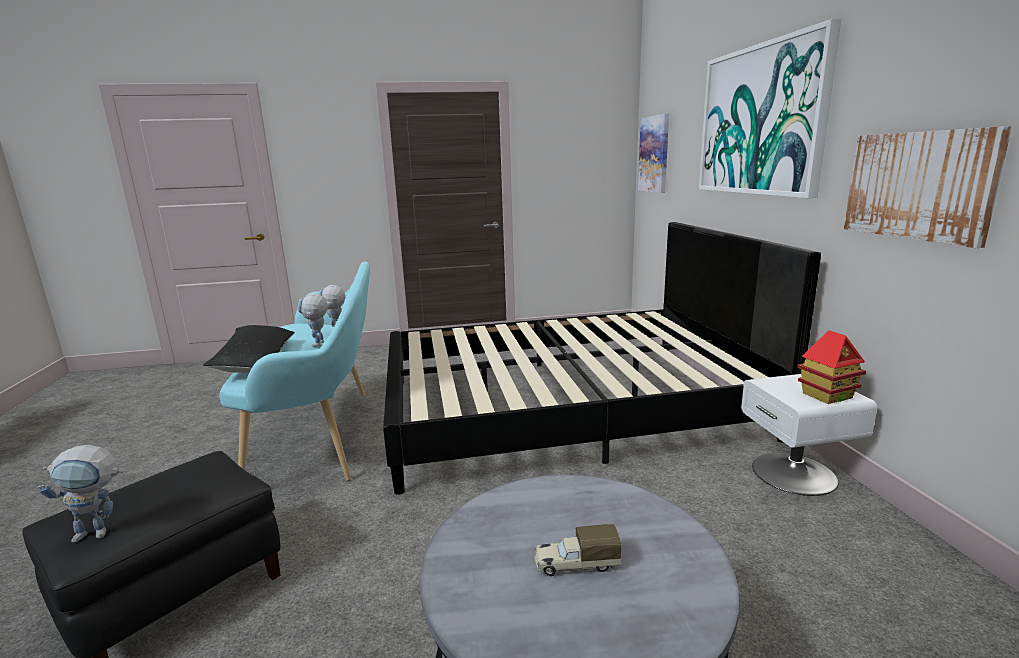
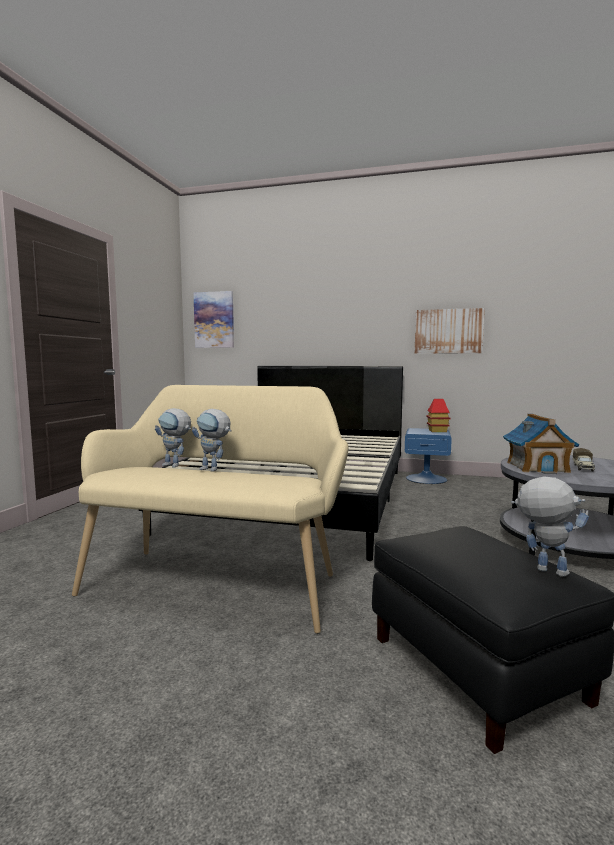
camera: 65 degrees left, 10 degrees down
toy robot [39,445,123,543] -> toy robot turned 60 degrees counterclockwise [511,476,589,577]
black pillow [203,325,295,373] -> none
turquoise bench [219,262,370,481] -> beige bench [72,385,349,634]
picture [699,19,841,198] -> none
white nightstand [741,374,877,496] -> blue nightstand [405,428,452,484]
none -> toy house [503,414,580,474]

